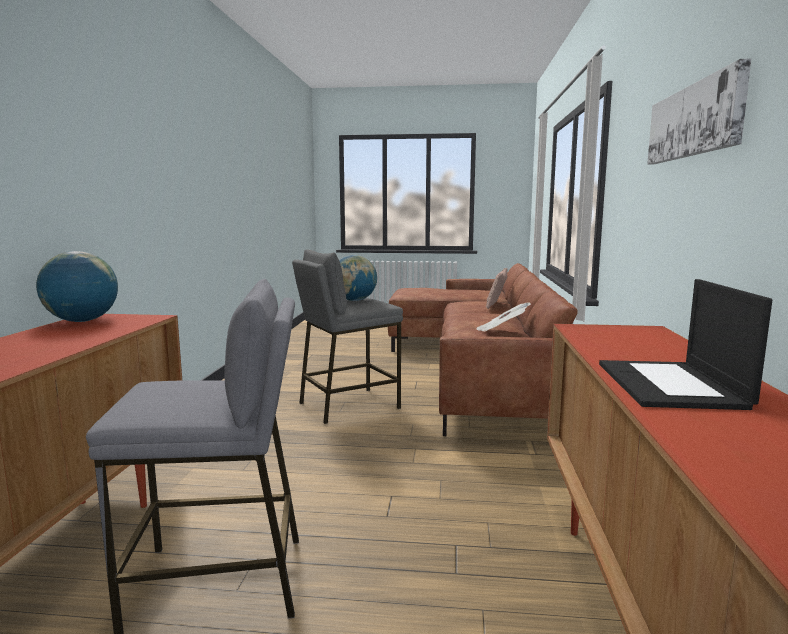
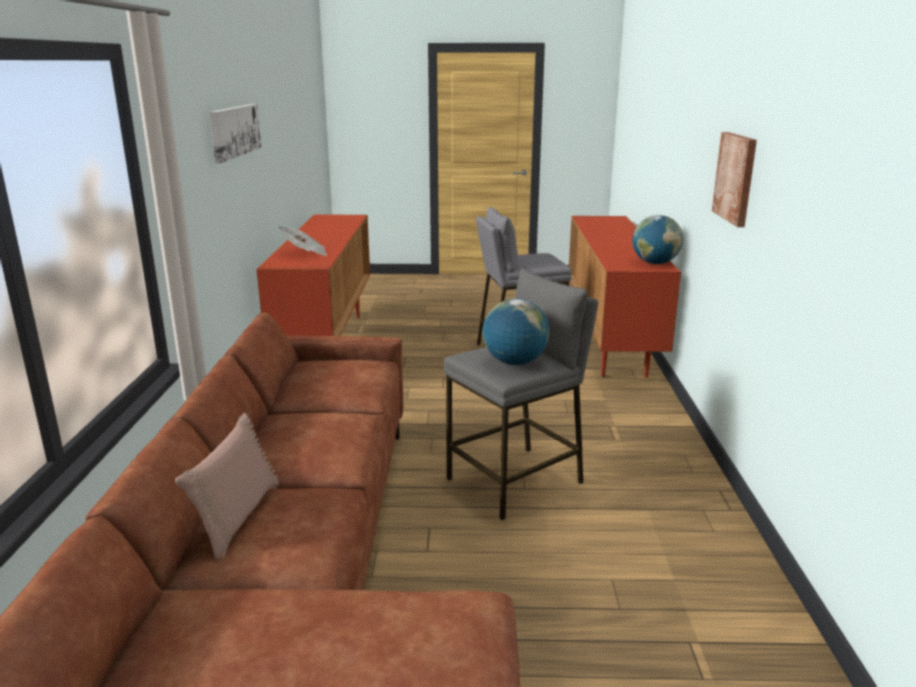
camera: 175 degrees right, 10 degrees up
newspaper [476,302,531,332] -> newspaper moved to [277,226,327,256]
laptop [599,279,772,410] -> none
none -> picture [712,132,757,227]

